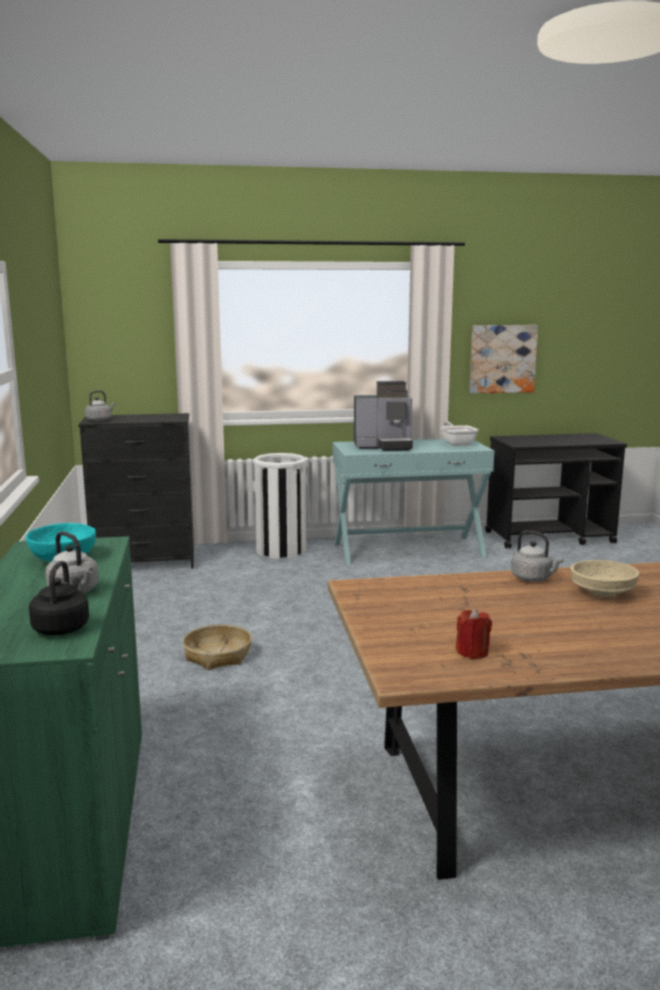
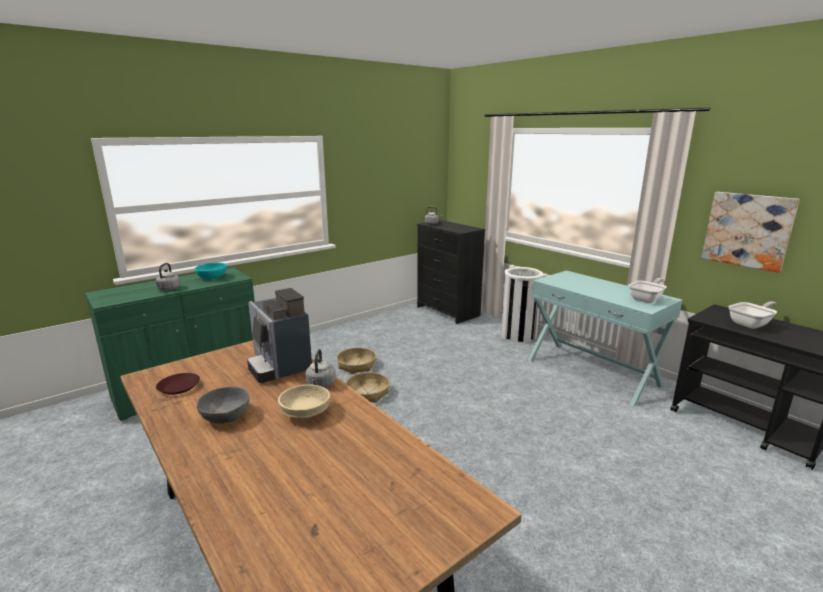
camera: 60 degrees right, 5 degrees up
black kettle [29,561,89,635] -> none
coffee machine [354,381,413,451] -> coffee machine moved to [247,288,312,383]
red candle [456,609,492,659] -> brown plate [156,373,200,395]
none -> grey bowl [197,387,249,424]
none -> basket [346,372,390,403]
none -> frying pan [728,301,777,329]

